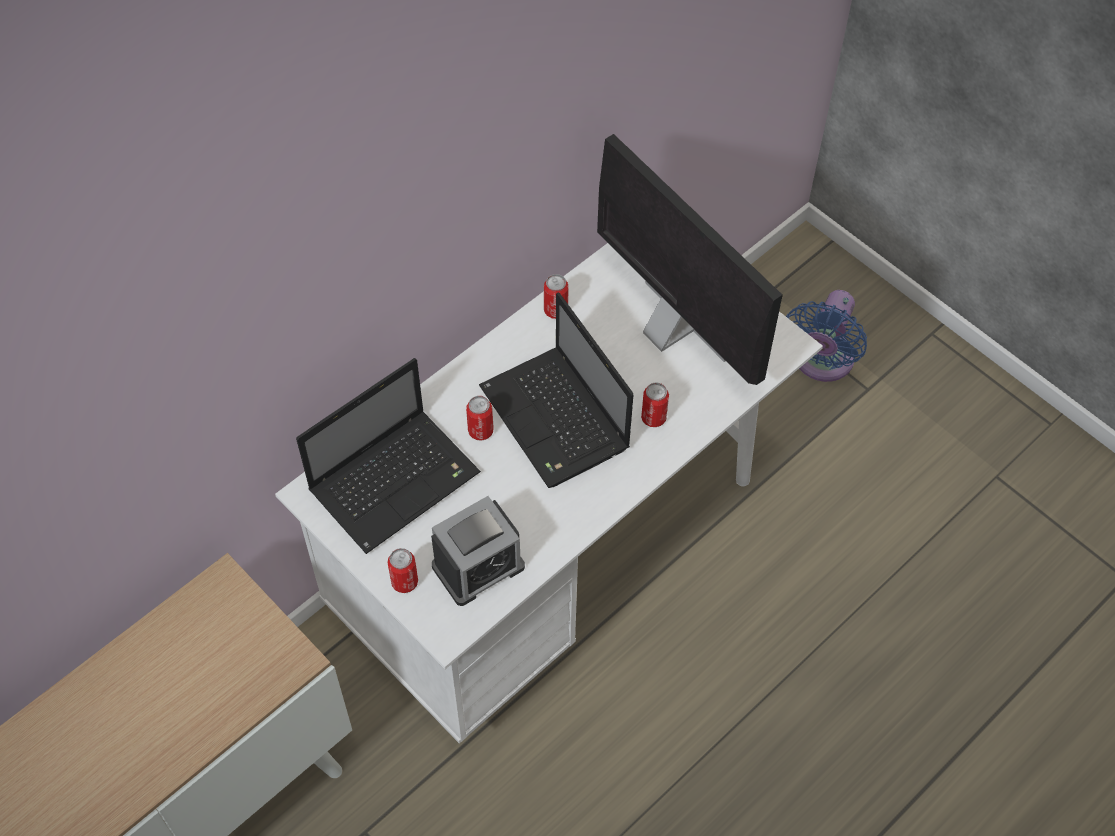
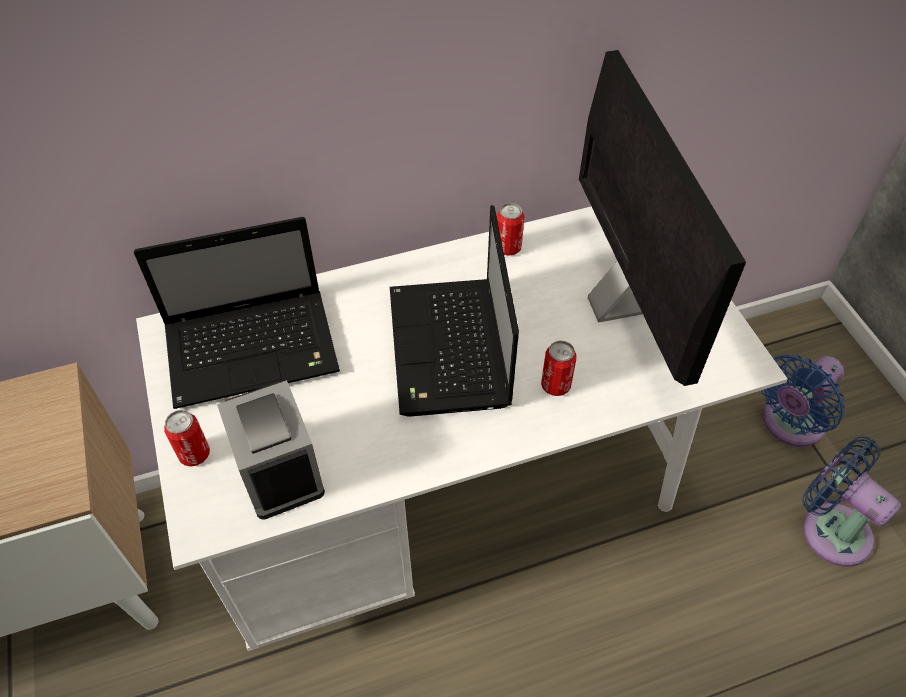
camera: 25 degrees right, 5 degrees down
alarm clock [431,496,525,606] -> alarm clock turned 75 degrees clockwise [217,380,325,520]
can [466,396,494,440] -> none
none -> blue fan [803,436,901,567]

